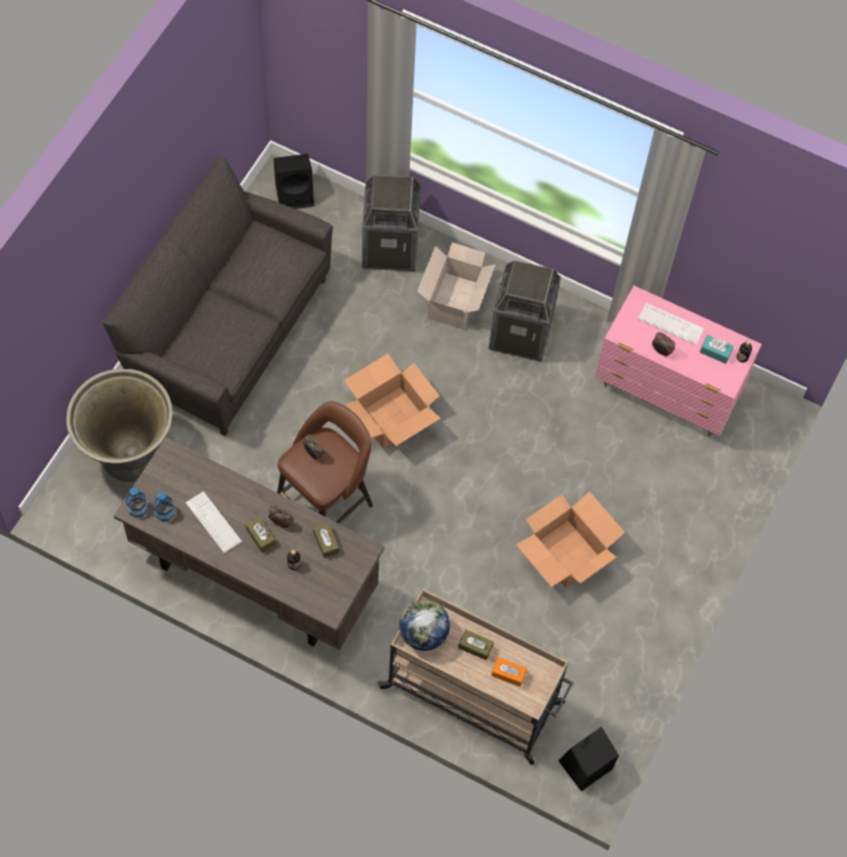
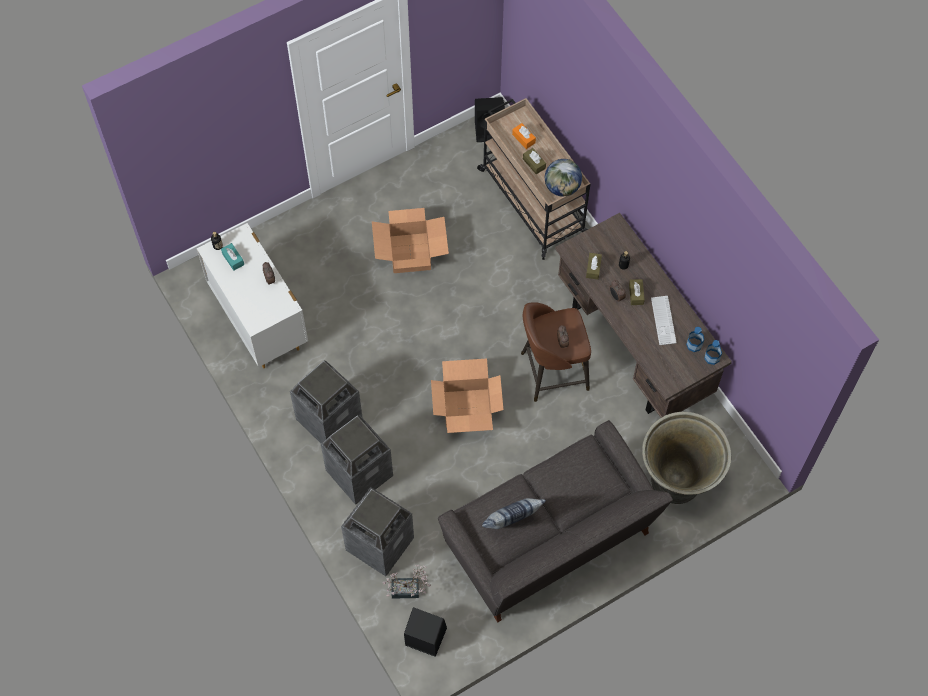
camera: 145 degrees left, 0 degrees up
cardboard box [417,242,496,329] -> trash can [321,415,393,505]
pink dresser [595,286,762,436] -> white dresser [197,223,308,369]
keyboard [638,303,704,345] -> none
none -> potted plant [383,565,431,599]
none -> pillow [482,498,546,529]

